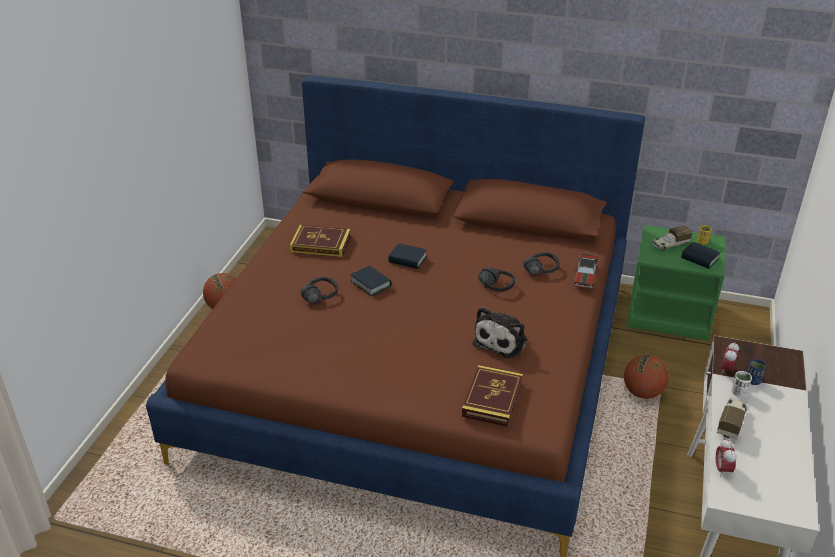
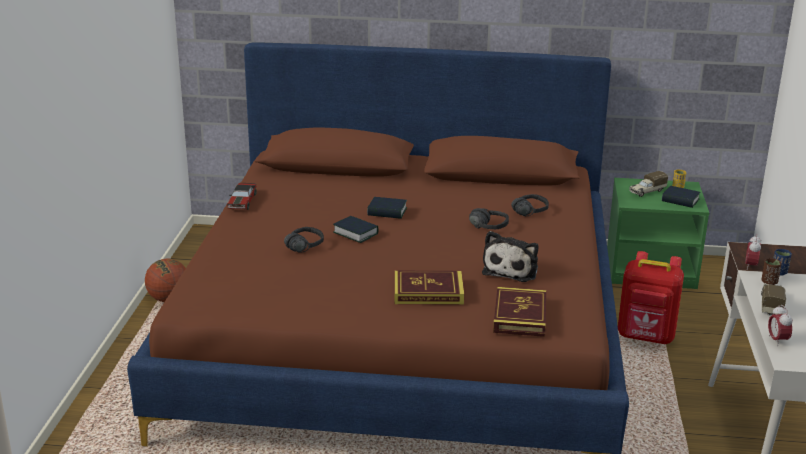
camera: 10 degrees left, 10 degrees down
book [290,225,351,257] -> book moved to [394,271,464,305]
toy car [574,254,598,288] -> toy car moved to [227,183,257,210]
basketball [624,355,669,399] -> red backpack [618,251,684,344]
white cup [731,371,752,397] -> brown cup [762,258,782,285]

